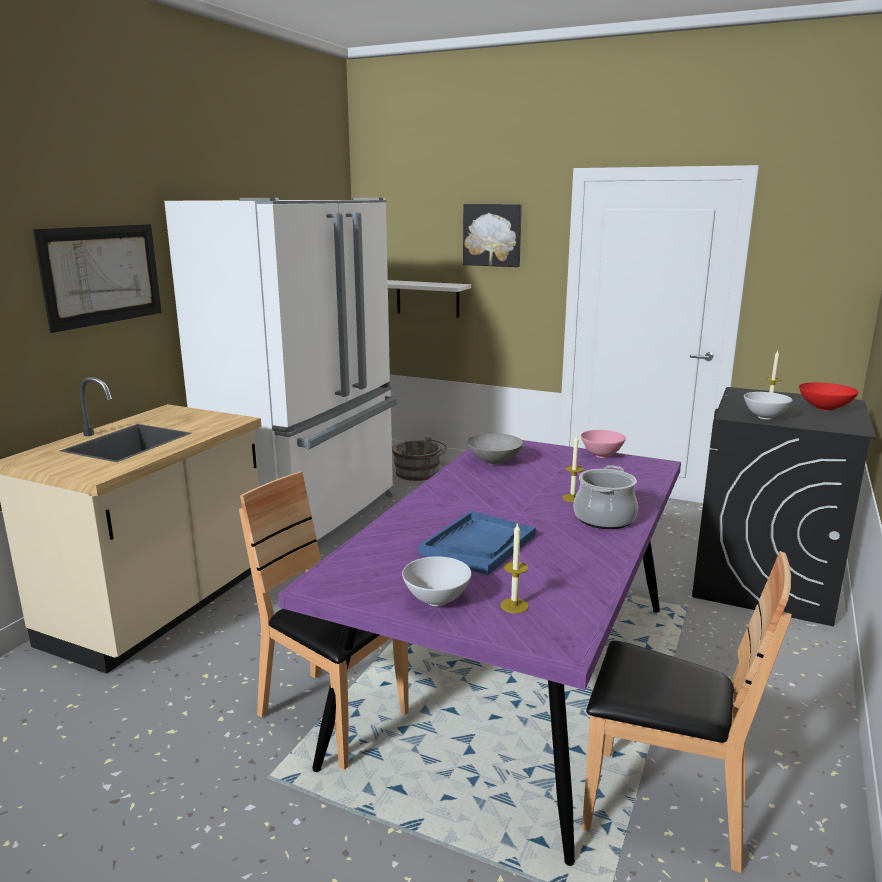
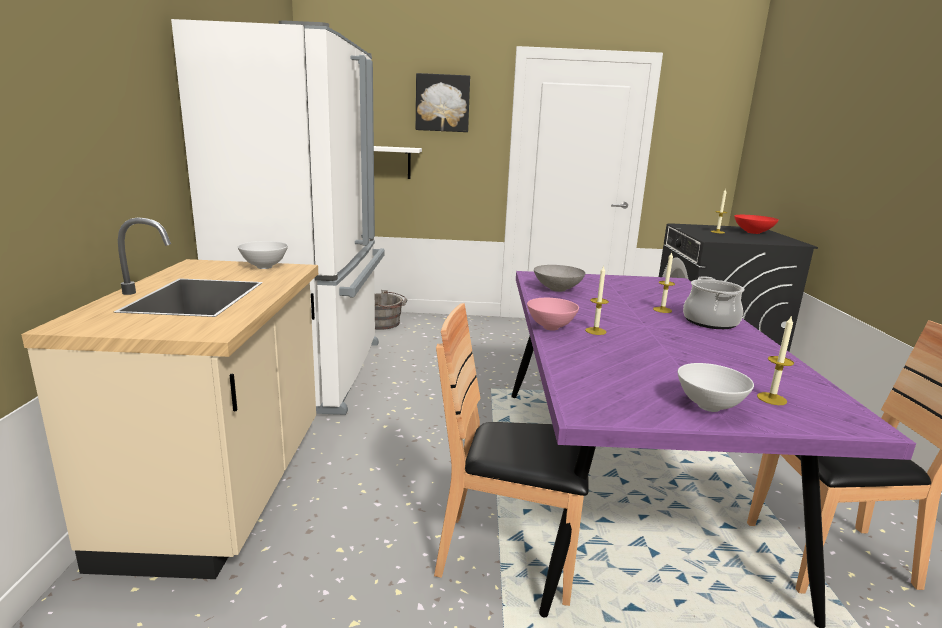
camera: 25 degrees left, 0 degrees up
picture [33,224,162,333] -> none
blue tray [419,511,536,575] -> none
pink bowl [581,430,626,458] -> pink bowl moved to [527,298,579,331]
white bowl [744,392,793,420] -> white bowl moved to [238,241,288,269]
none -> candle [585,266,609,335]

